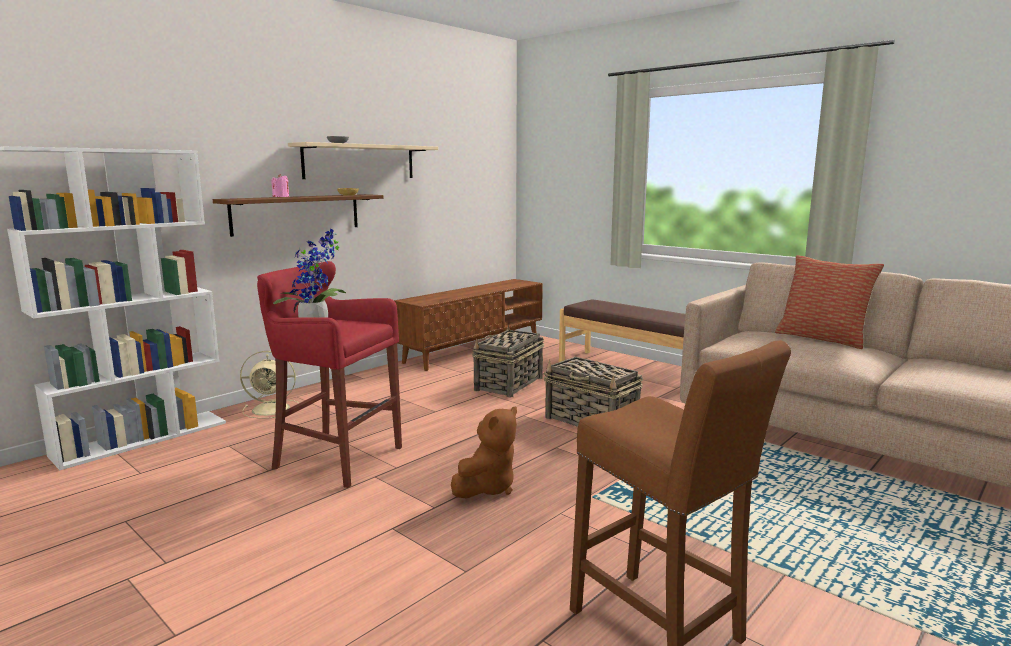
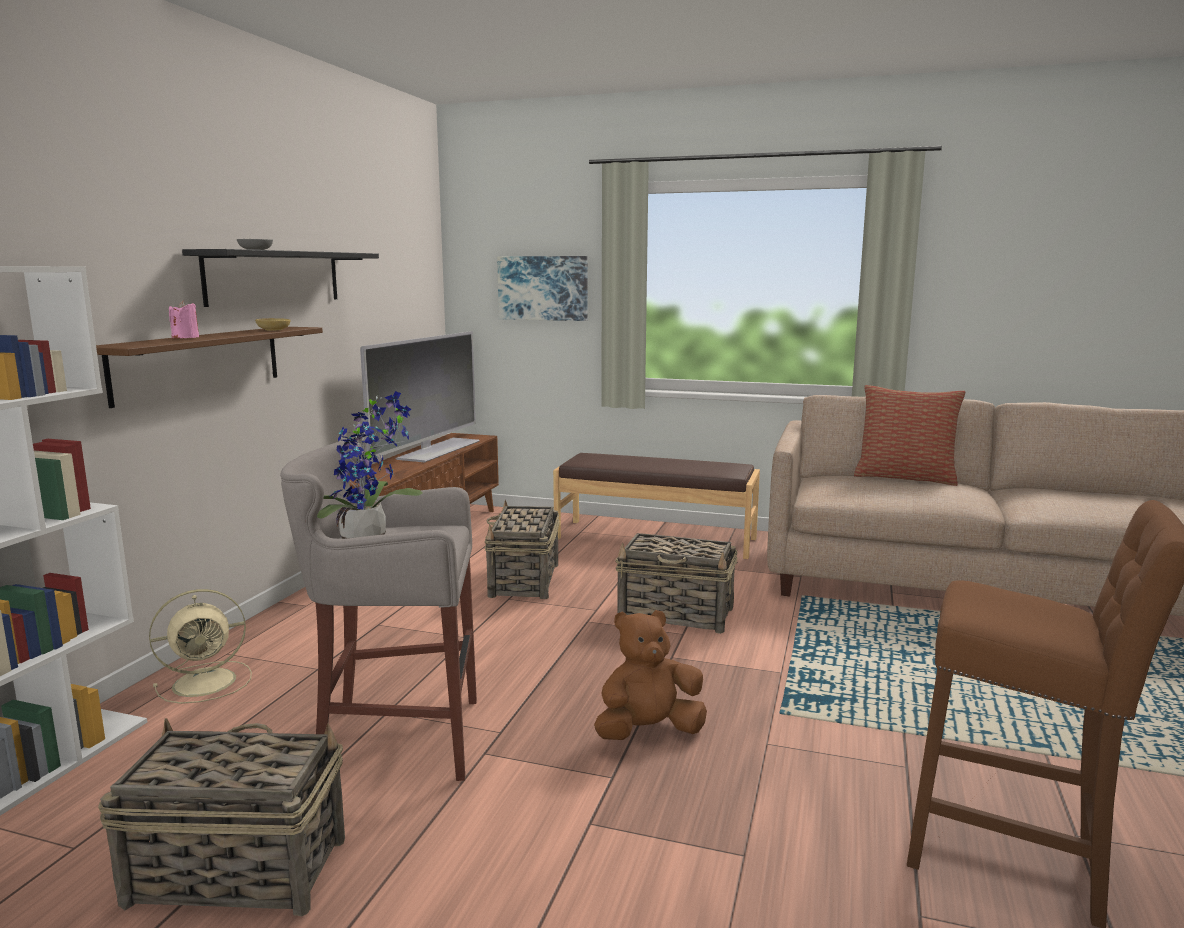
camera: 25 degrees left, 0 degrees up
red stool [257,261,402,488] -> grey stool [280,441,477,781]
beige shelf [288,142,438,179] -> black shelf [182,249,379,307]
brown plush toy [451,407,517,498] -> brown plush toy turned 120 degrees counterclockwise [594,610,707,740]
none -> basket [98,718,345,916]
none -> television [360,331,480,463]
none -> picture [497,256,587,321]

